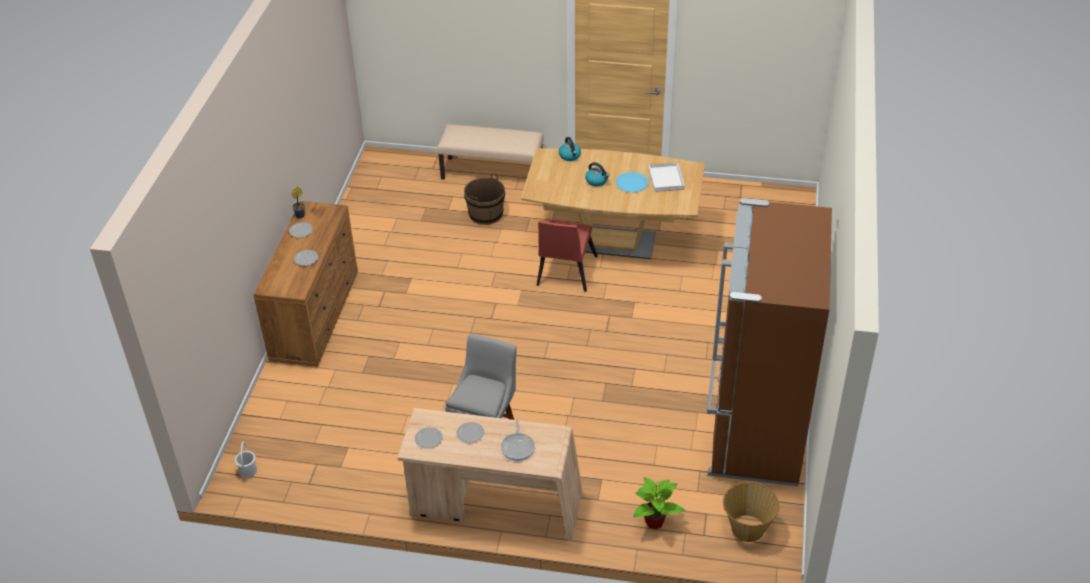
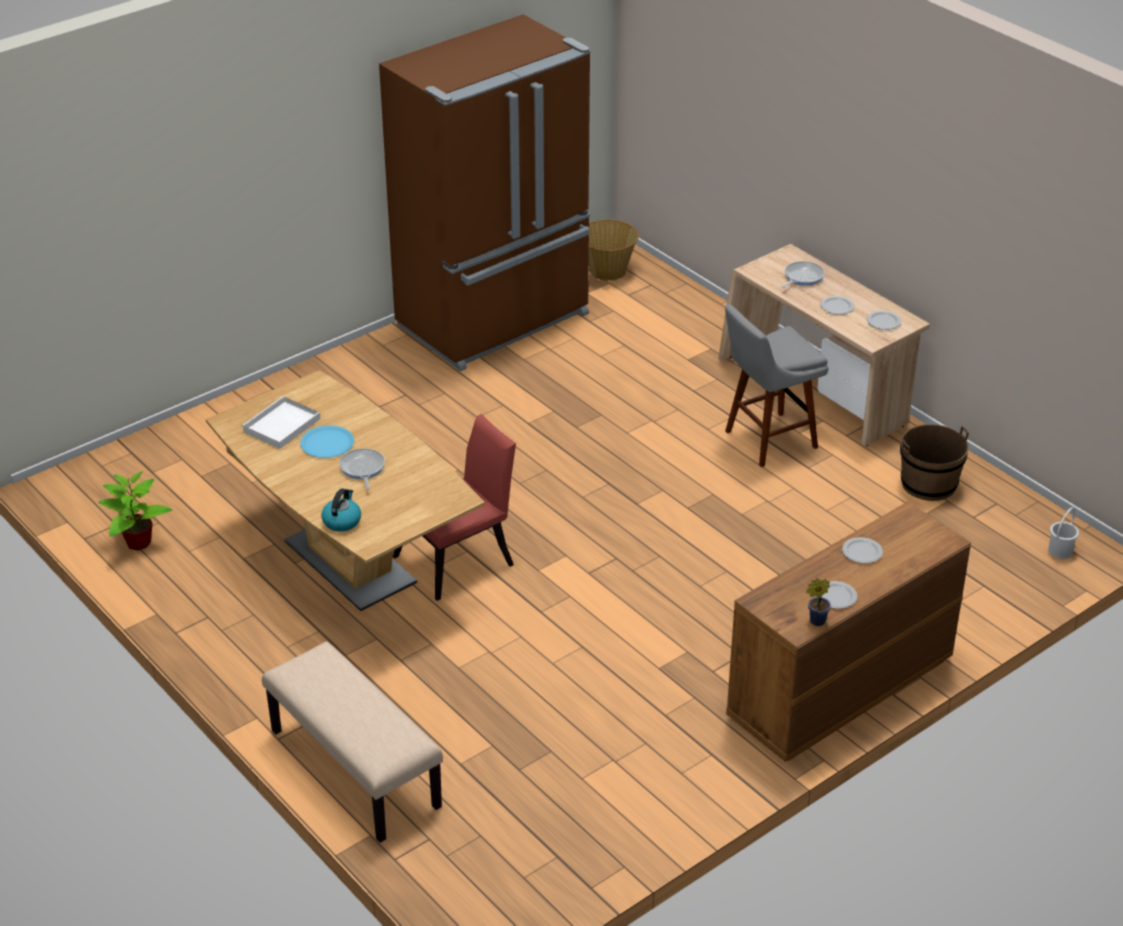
camera: 140 degrees left, 5 degrees down
brown bucket [464,173,505,225] -> brown bucket moved to [900,424,969,501]
kettle [585,162,609,186] -> frying pan [339,448,385,489]
potted plant [633,477,685,529] -> potted plant moved to [98,471,172,550]

